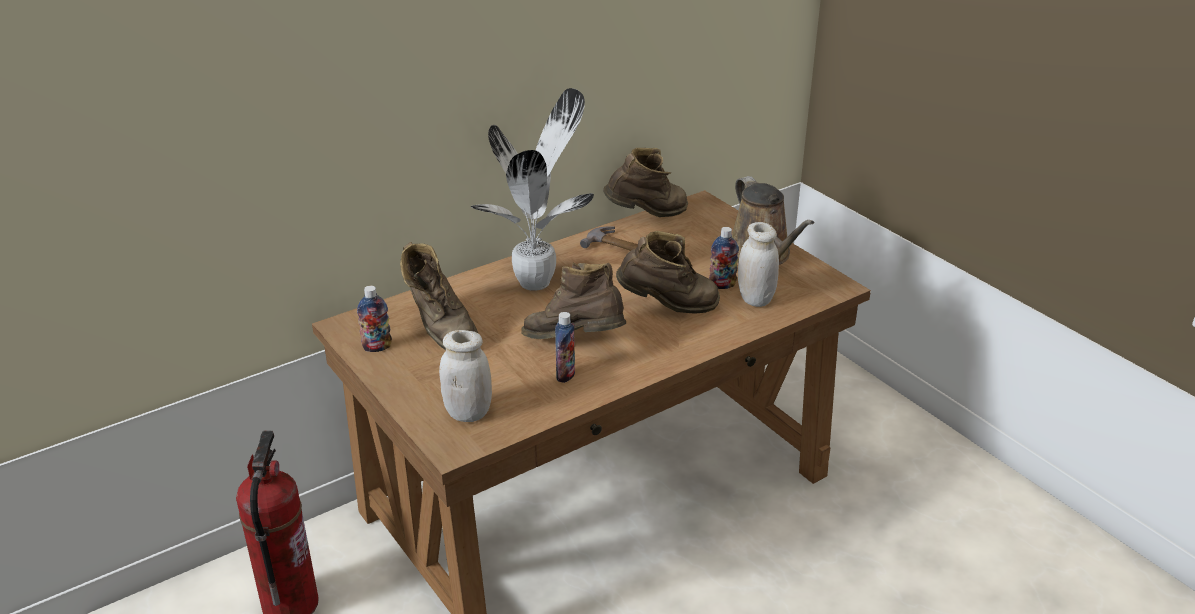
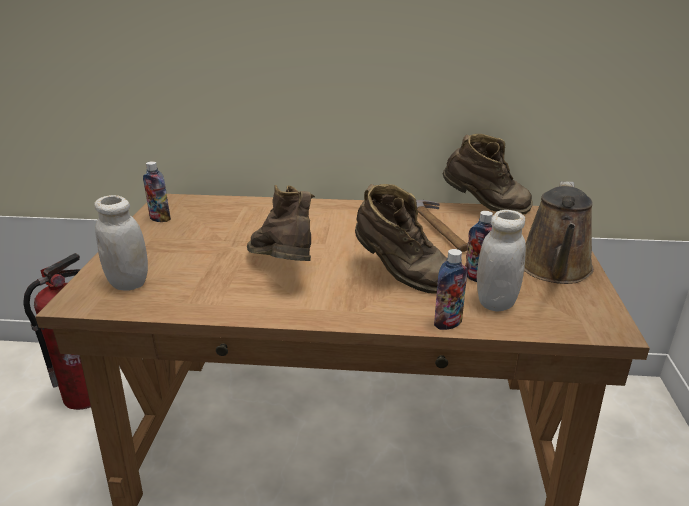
camera: 40 degrees right, 5 degrees down
brown boot [400,242,478,350] -> none
potted plant [470,88,594,291] -> none
bottle [555,312,575,383] -> bottle moved to [434,249,468,330]

